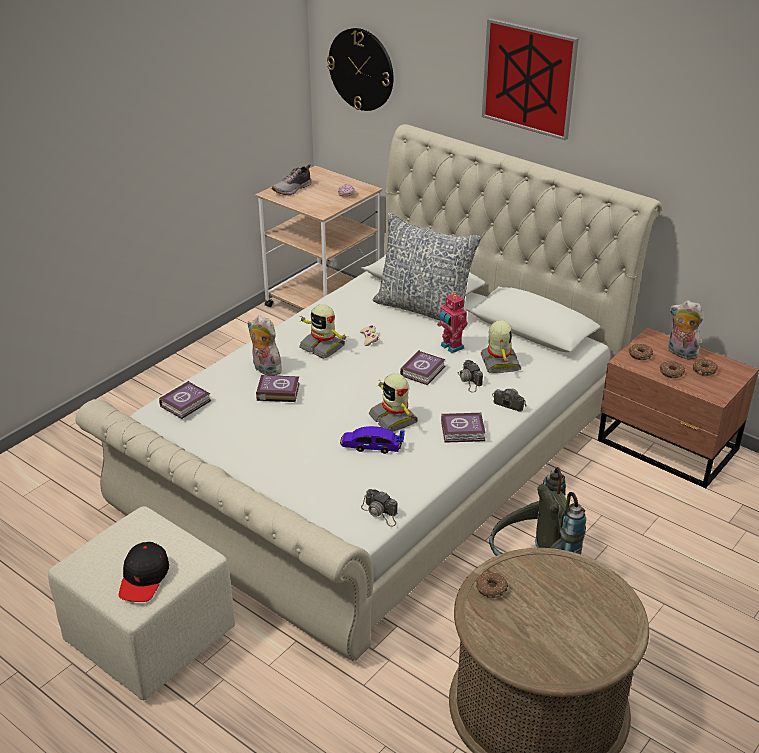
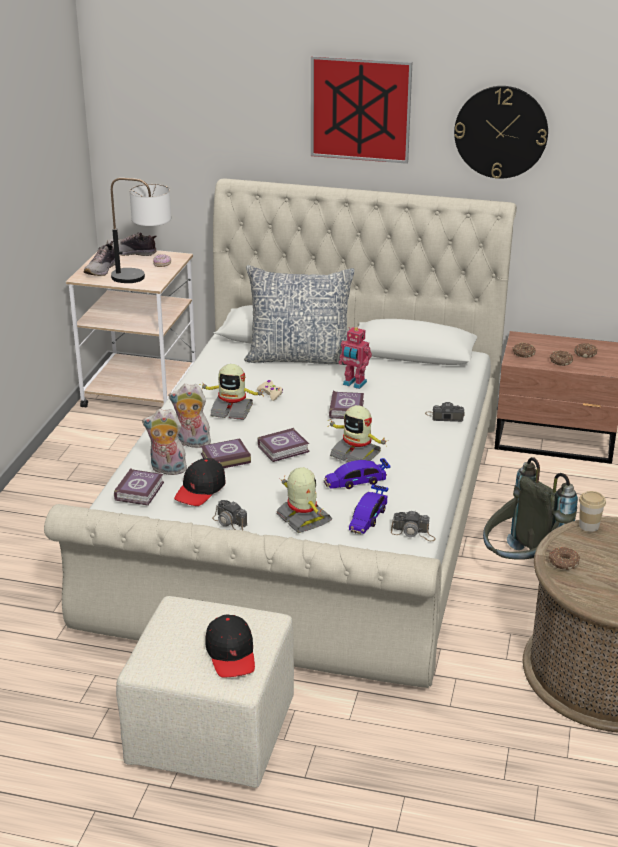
camera: 25 degrees left, 5 degrees down
wall clock [327,28,394,111] -> wall clock moved to [454,86,548,179]
book [441,413,486,443] -> book moved to [257,428,309,462]
camera [458,360,483,392] -> camera moved to [212,500,248,530]
toy robot [481,320,521,373] -> toy robot moved to [277,467,332,533]
plush toy [668,300,703,360] -> plush toy moved to [142,409,187,475]
none -> shoe [107,233,157,256]
none -> table lamp [111,178,171,283]
none -> black cap [174,458,226,506]
none -> toy car [349,485,388,534]
none -> cup [579,491,606,532]

